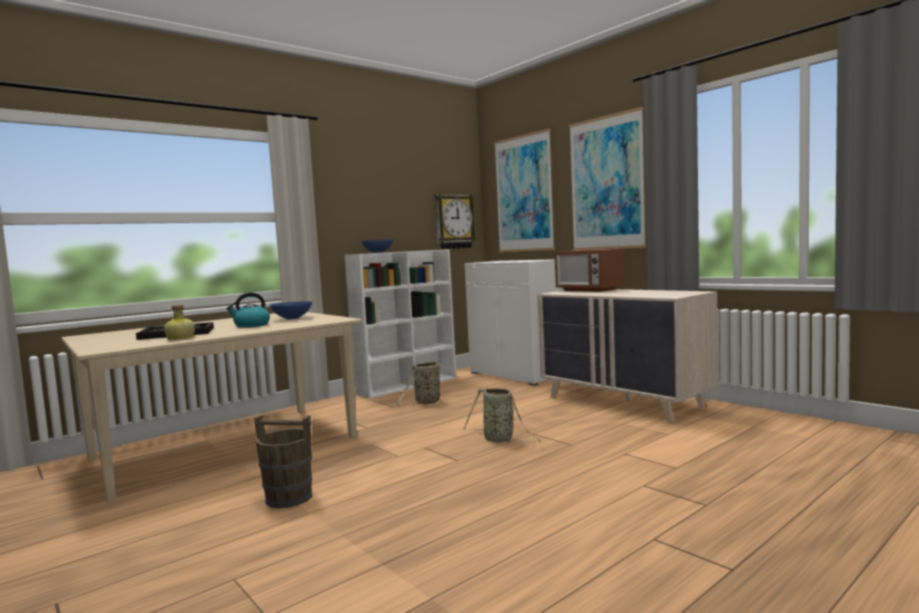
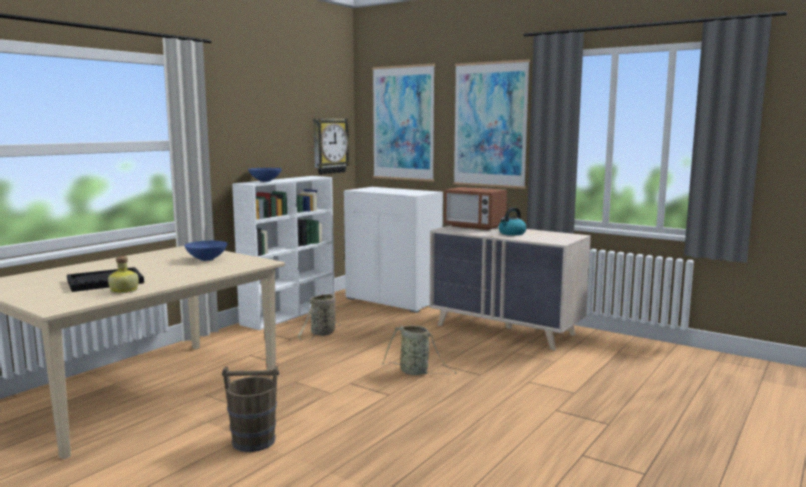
camera: 15 degrees left, 5 degrees up
kettle [226,292,270,328] -> kettle moved to [499,207,527,235]

